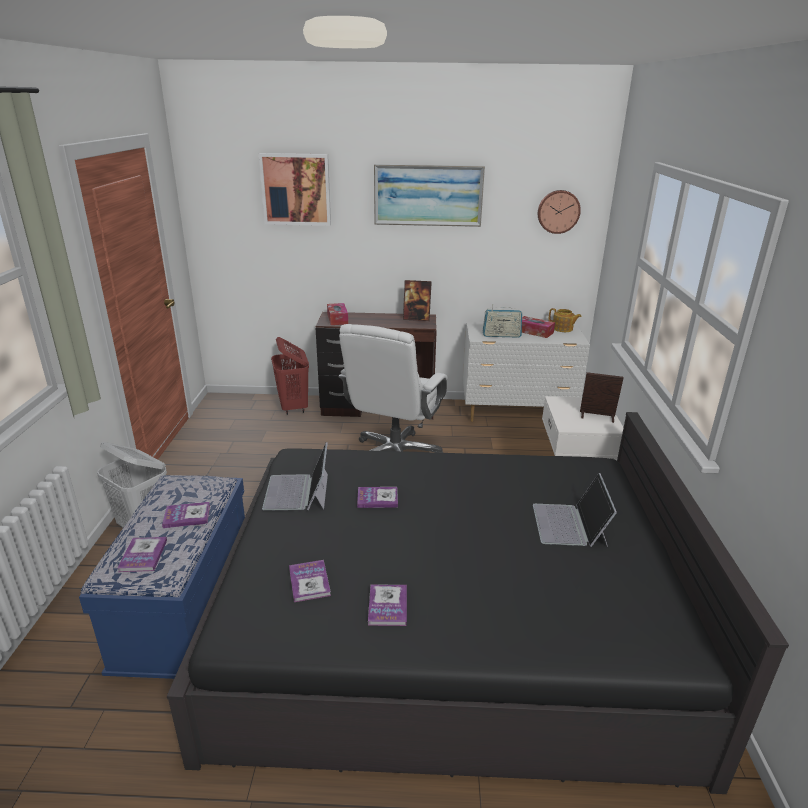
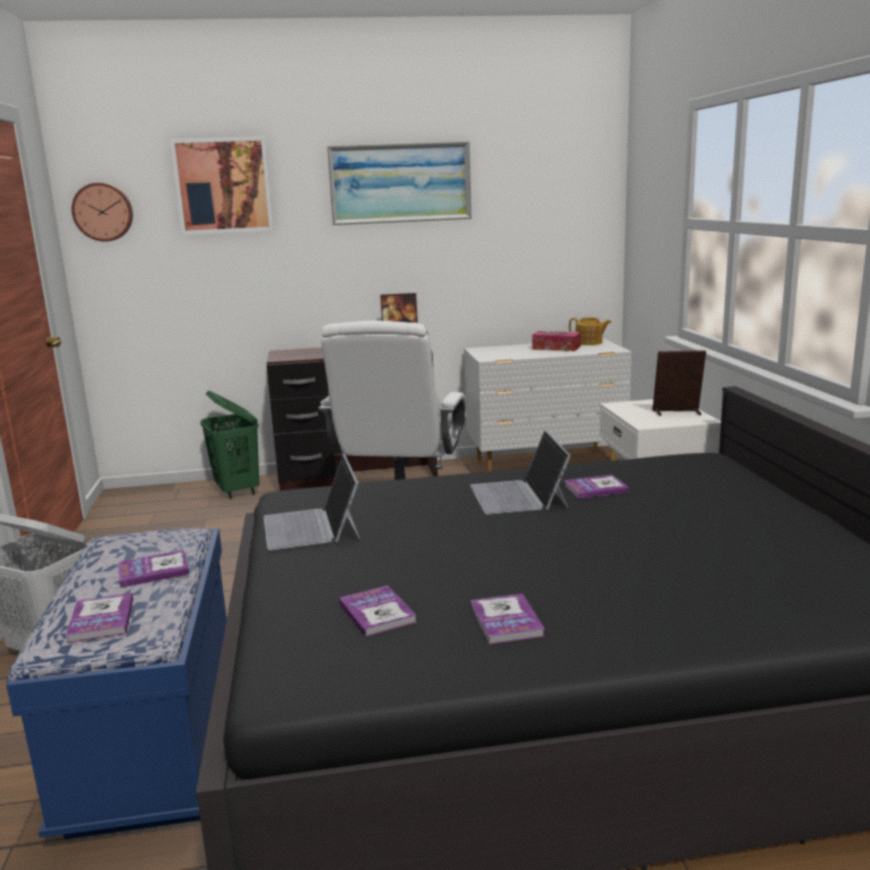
camera: 10 degrees left, 10 degrees down
red laundry basket [271,337,309,415] -> green laundry basket [200,391,259,499]
tissue box [327,303,348,325] -> none
book [357,487,398,508] -> book moved to [564,475,629,499]
radio [483,304,522,338] -> none
laptop [533,473,617,547] -> laptop moved to [470,430,571,514]
wall clock [538,190,581,234] -> wall clock moved to [72,183,133,242]

